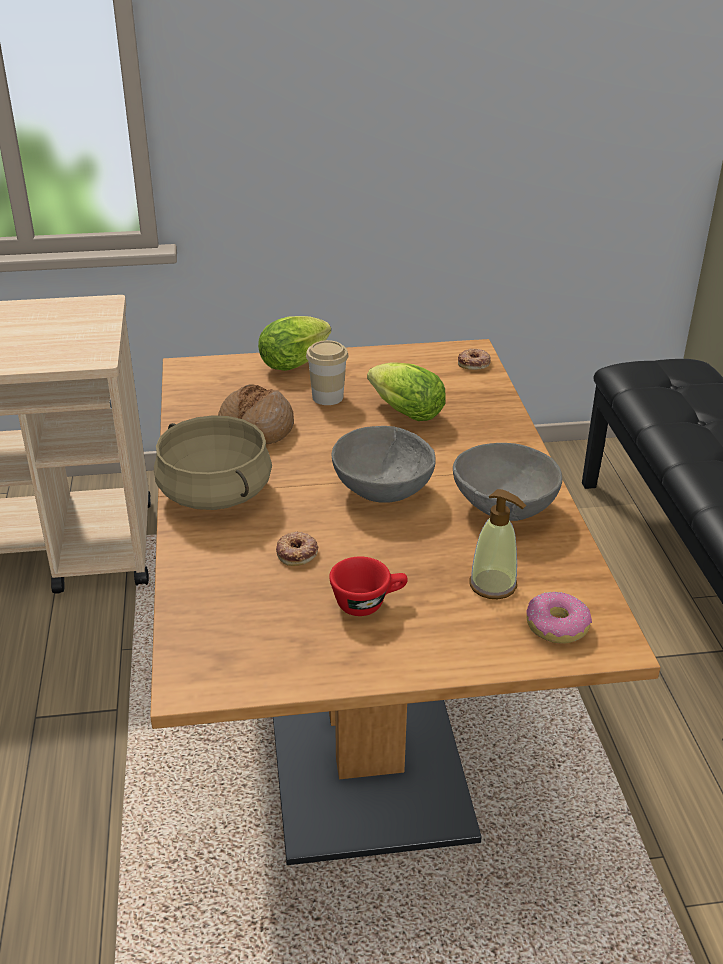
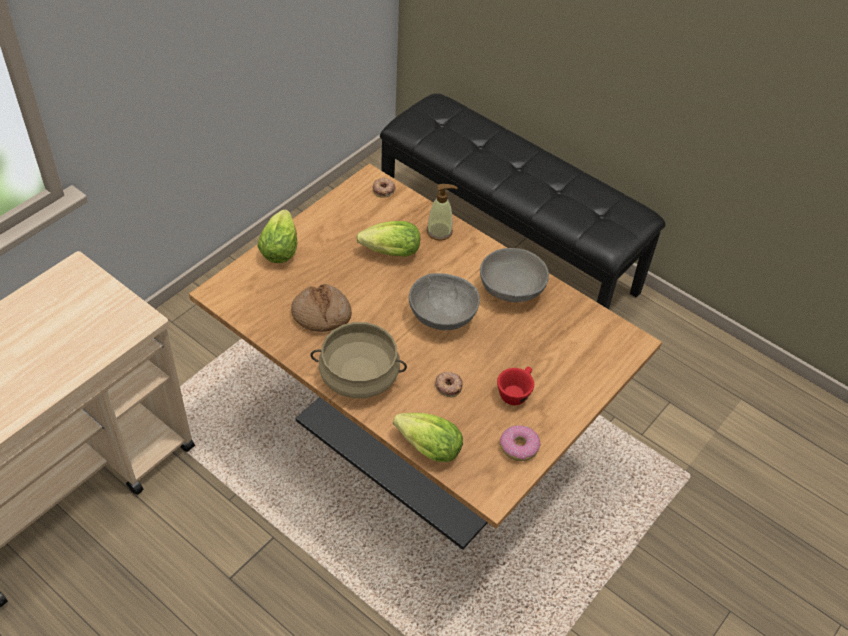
camera: 45 degrees left, 15 degrees up
cup [306,340,348,405] -> none
soap dispenser [469,489,526,599] -> soap dispenser moved to [427,184,458,241]
donut [526,592,592,643] -> donut moved to [500,425,541,461]
none -> lettuce [393,413,463,462]

